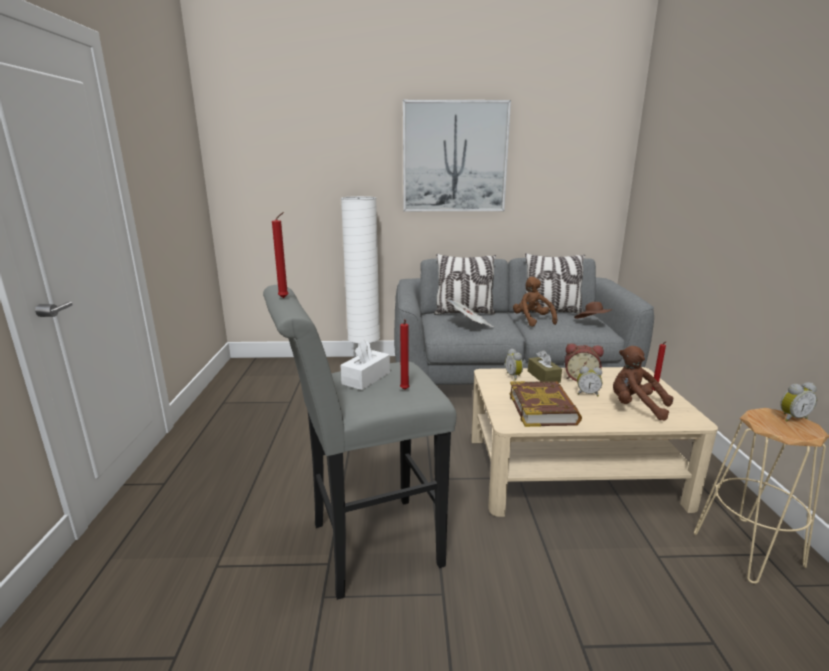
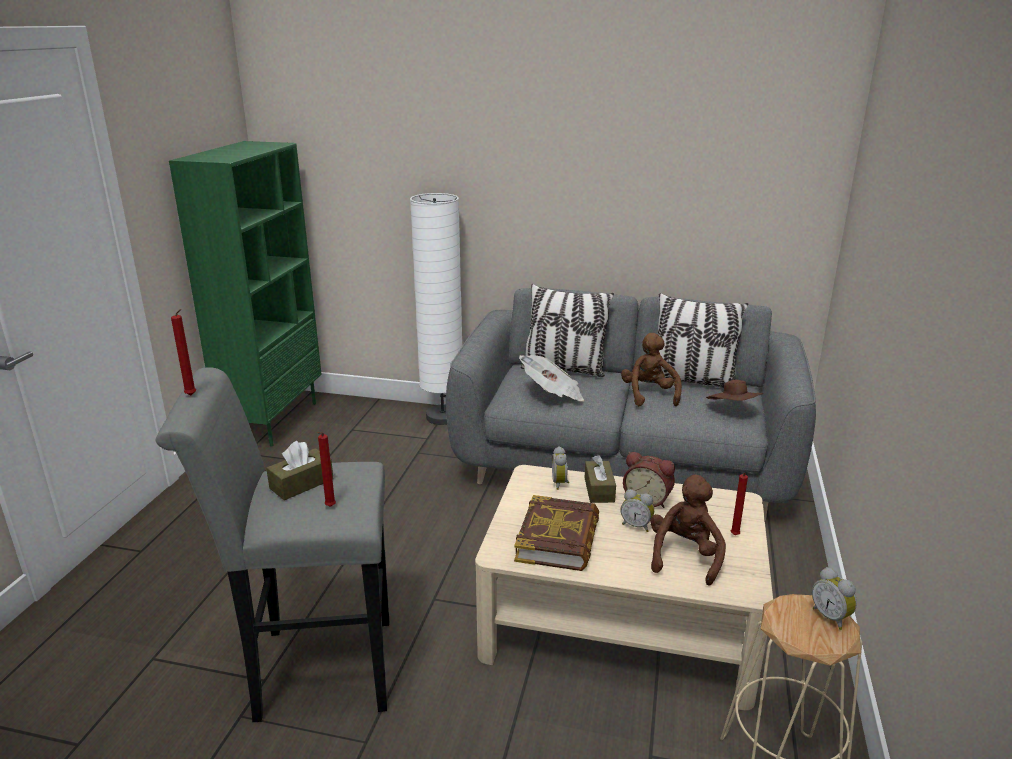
camera: 15 degrees right, 5 degrees up
white tissue box [340,340,390,390] -> brown tissue box [266,441,334,500]
picture [403,100,511,211] -> none
brown plush toy [613,346,673,421] -> brown plush toy turned 60 degrees clockwise [650,475,726,586]
alarm clock [780,382,817,421] -> alarm clock turned 60 degrees clockwise [812,567,857,630]
none -> green bookcase [169,141,322,446]

